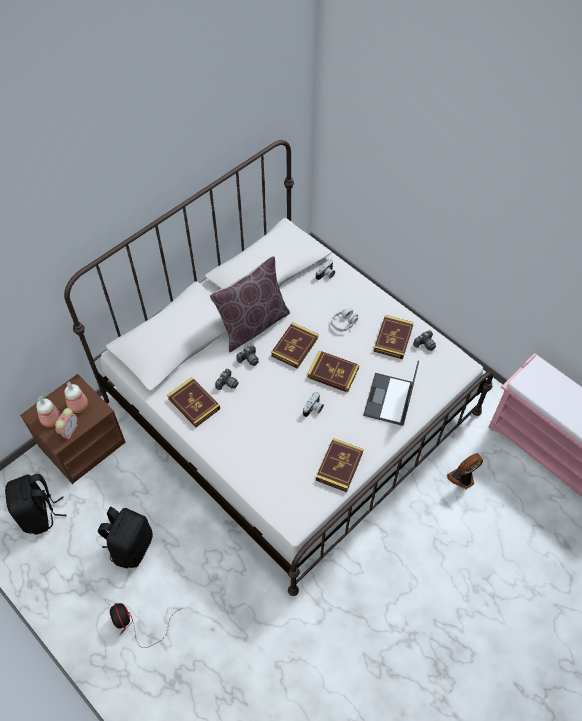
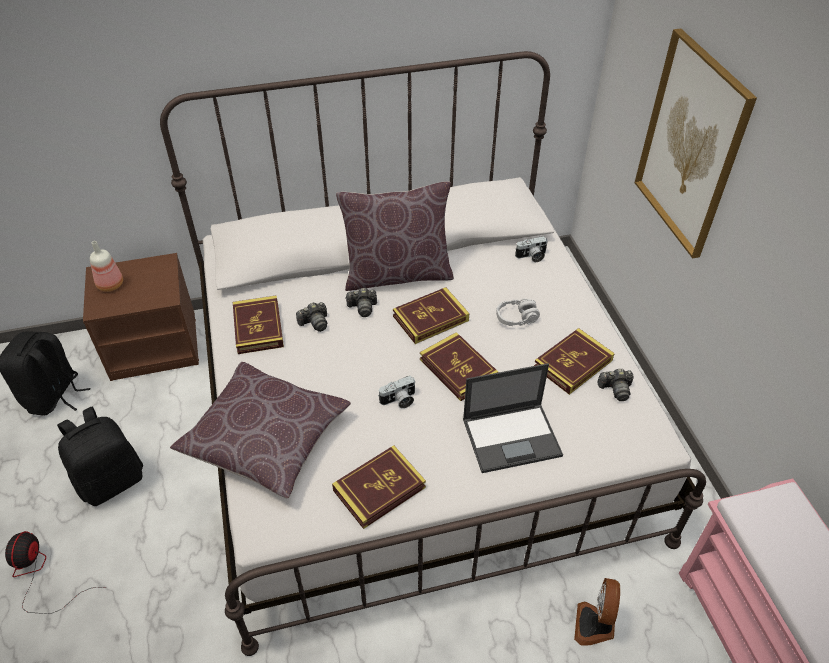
camera: 30 degrees right, 10 degrees down
alarm clock [55,408,78,439] -> none
bottle [65,382,88,413] -> none
laptop [363,361,419,426] -> laptop turned 150 degrees counterclockwise [463,363,563,473]
fan [447,453,483,489] -> fan turned 75 degrees counterclockwise [574,578,620,646]
none -> brown pillow [170,362,351,499]
none -> picture [634,28,757,259]

